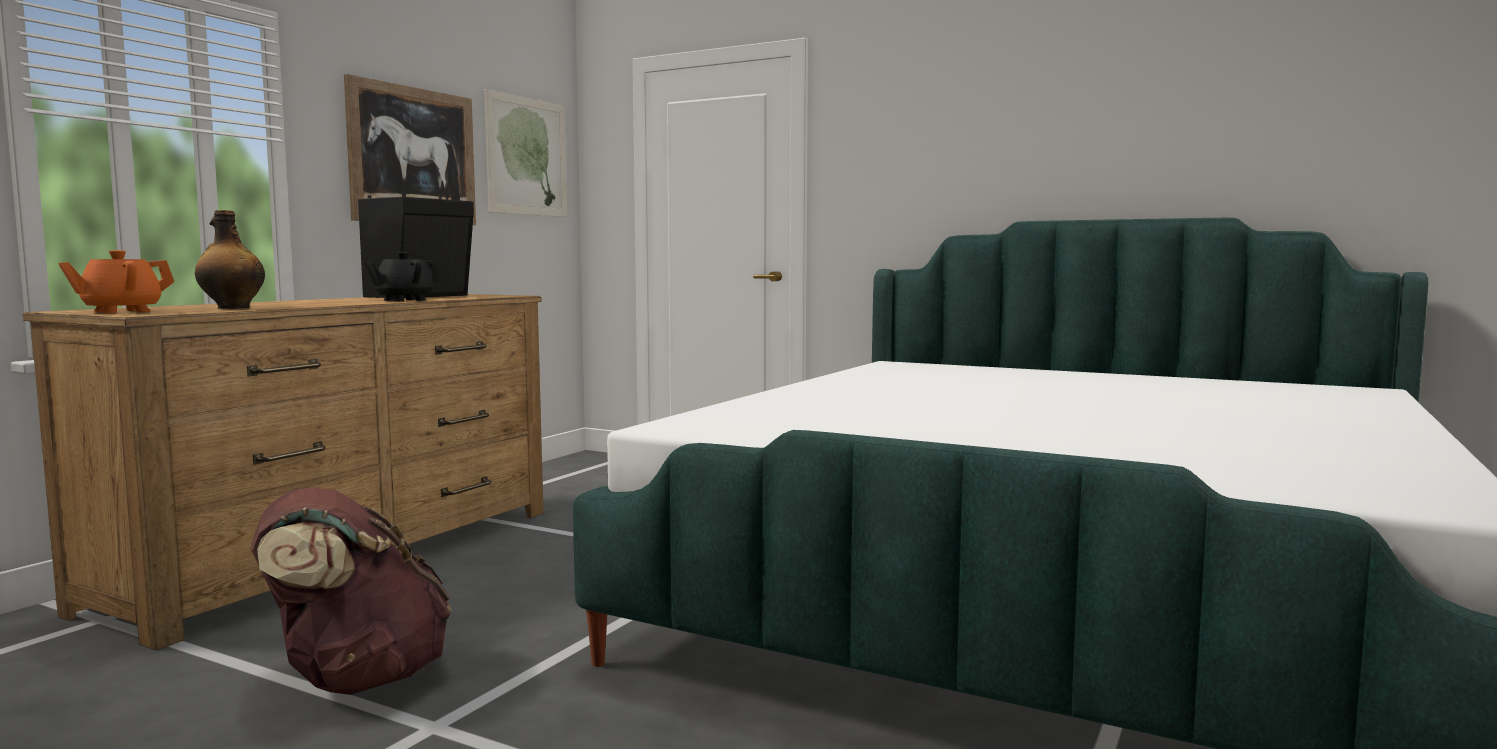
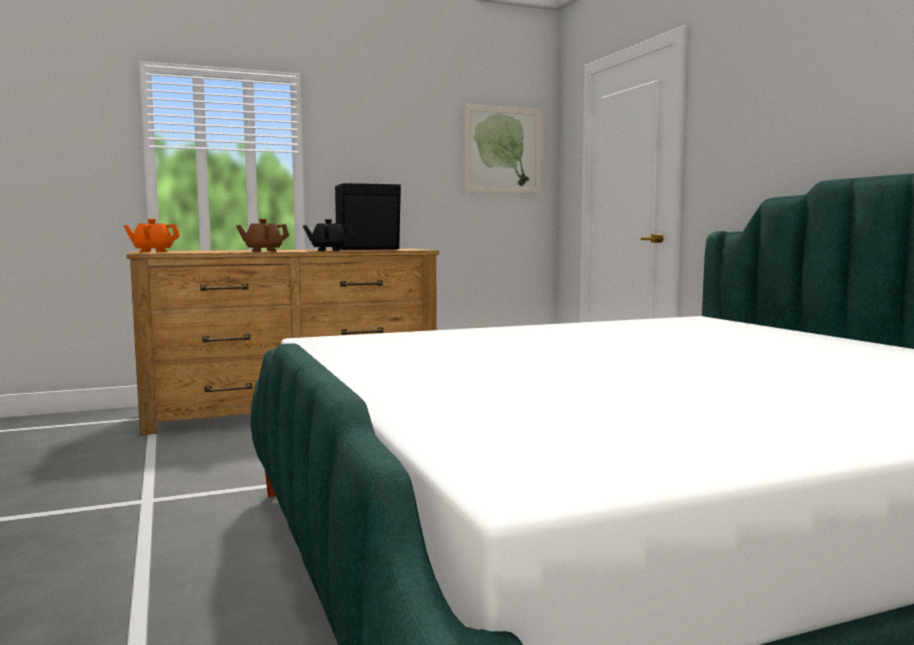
camera: 40 degrees right, 0 degrees up
bottle [195,210,265,309] -> none
brown backpack [251,487,452,695] -> none
picture [344,74,476,225] -> none
none -> brown teapot [236,219,289,252]

